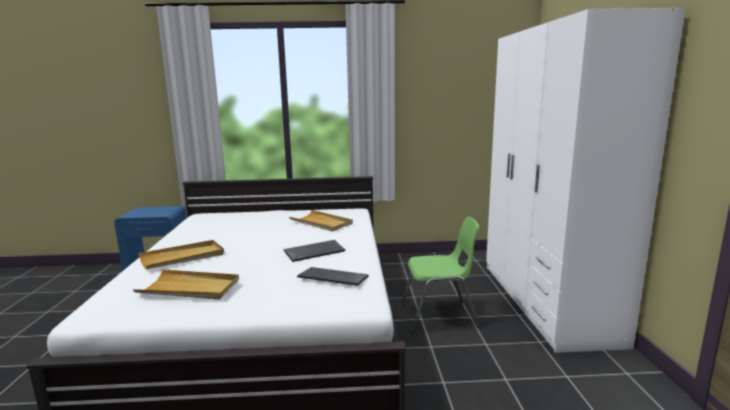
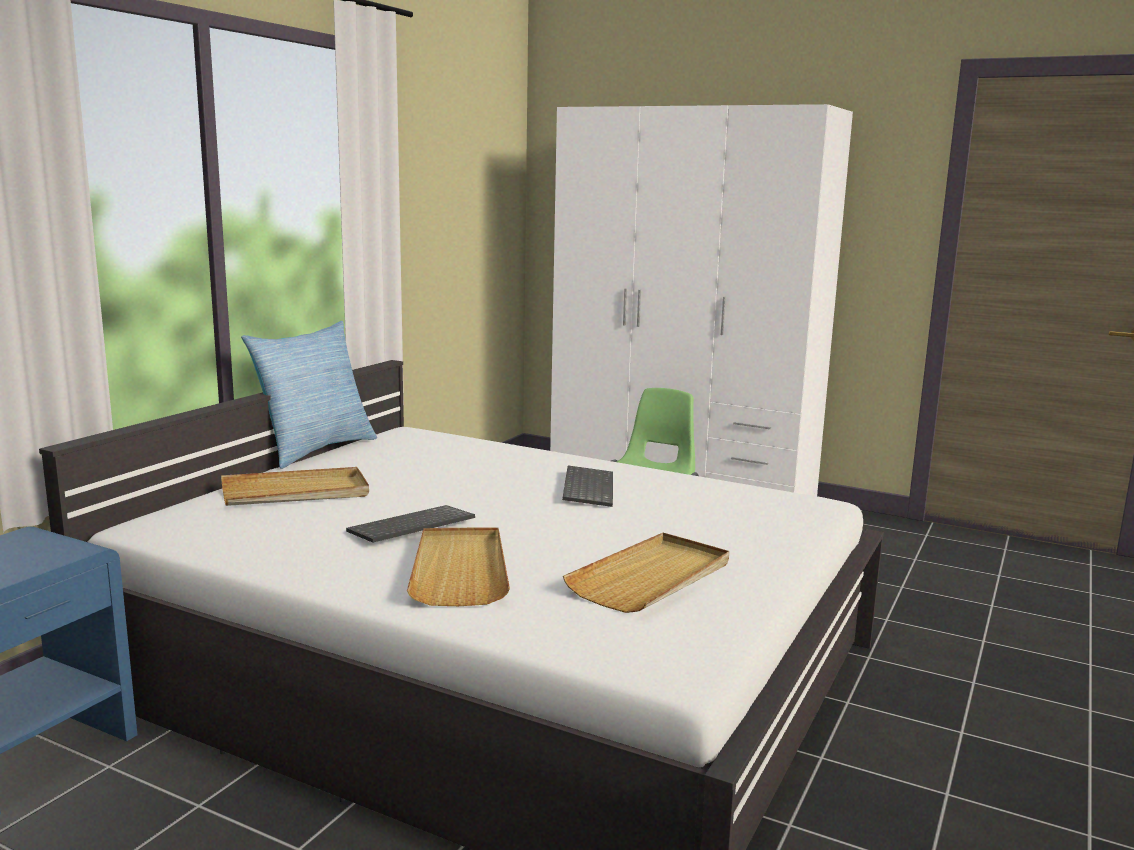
camera: 60 degrees left, 0 degrees up
beige tray [289,210,353,231] -> beige tray moved to [221,467,369,506]
keyboard [297,267,369,286] -> keyboard moved to [346,505,475,543]
none -> pillow [241,321,377,469]

